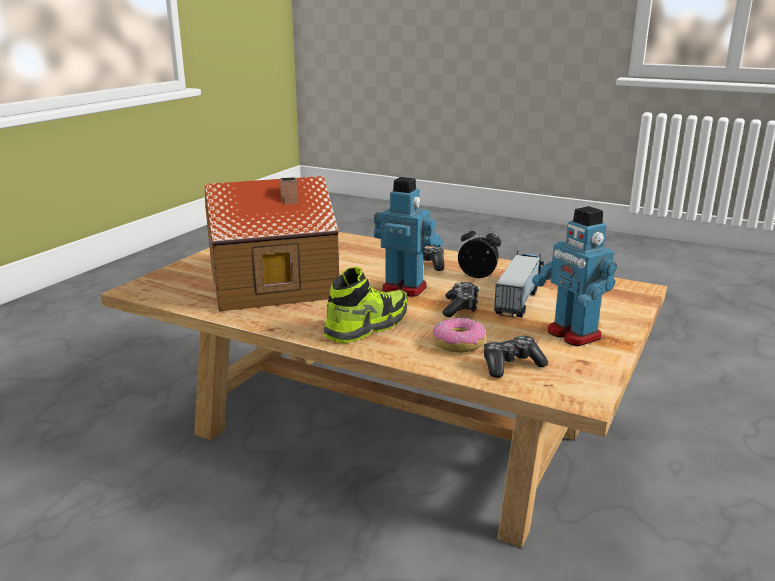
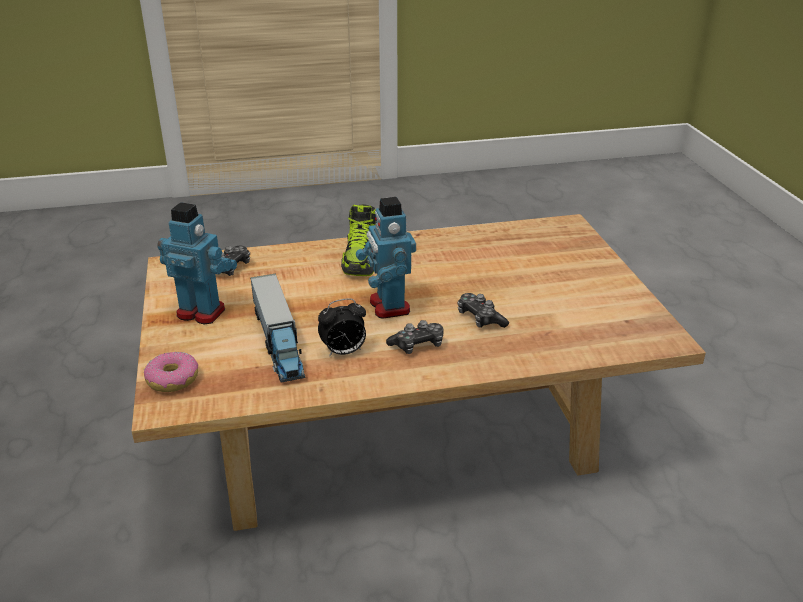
camera: 140 degrees right, 10 degrees up
toy house [205,176,339,311] -> none
toy robot [374,177,443,297] -> toy robot turned 90 degrees clockwise [356,197,416,319]
donut [432,318,486,353] -> donut moved to [144,352,198,392]
game controller [443,282,479,317] -> game controller moved to [457,293,509,328]

